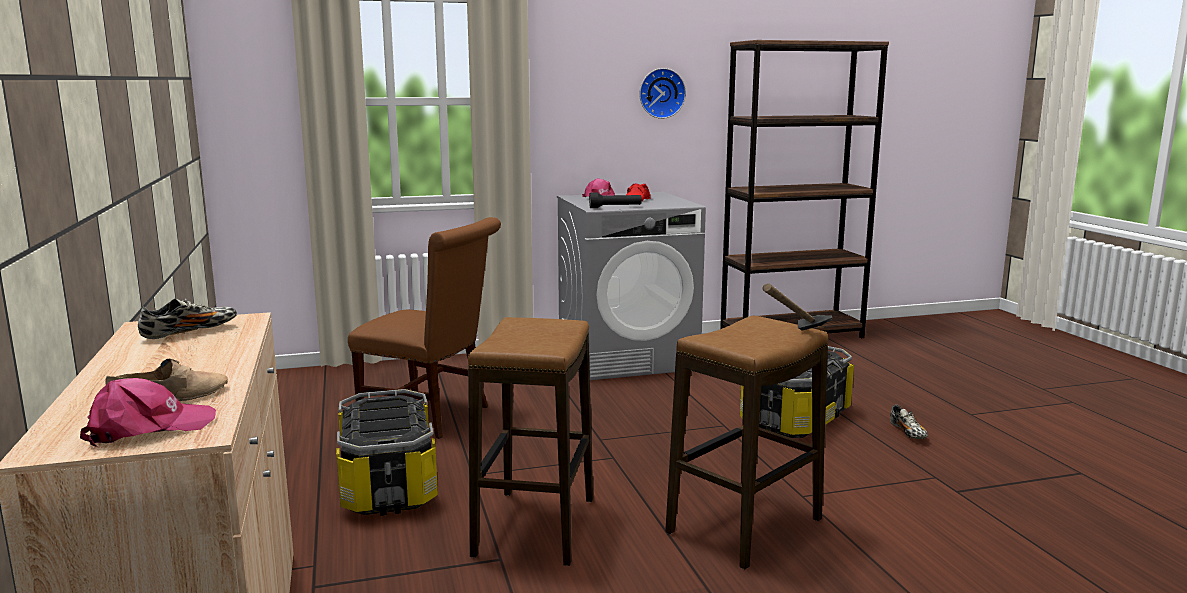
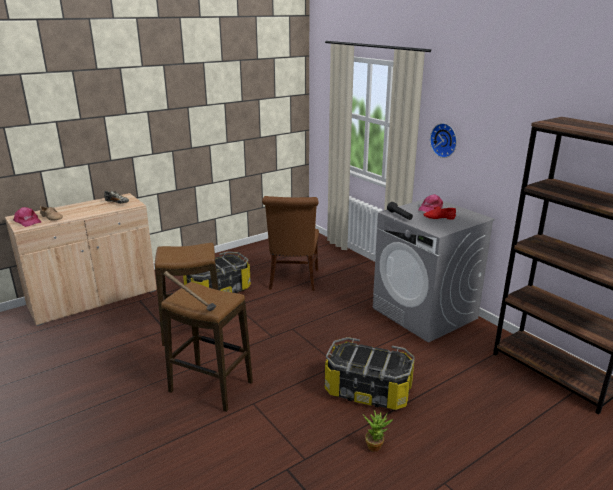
camera: 70 degrees right, 10 degrees up
wall clock [639,68,686,119] -> wall clock moved to [430,123,457,158]
shoe [890,405,928,439] -> potted plant [362,410,393,452]

